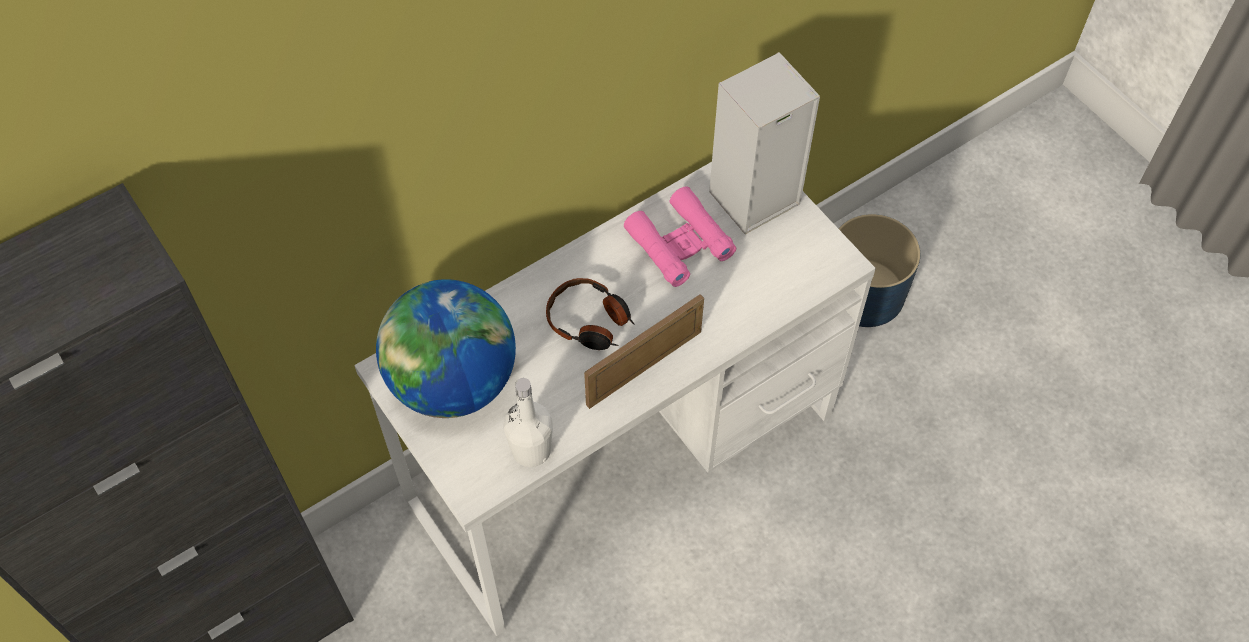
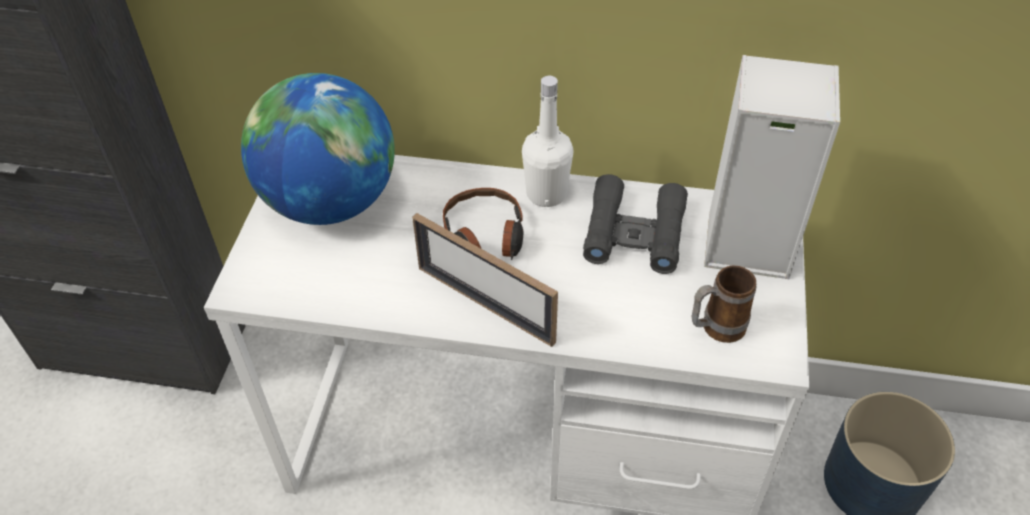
camera: 45 degrees right, 10 degrees down
white bottle [503,378,553,467] -> white bottle moved to [522,76,573,207]
picture frame [584,294,704,409] -> picture frame turned 150 degrees counterclockwise [412,213,558,347]
pink binoculars [624,186,736,287] -> black binoculars [583,174,688,274]
none -> mug [692,265,756,343]

